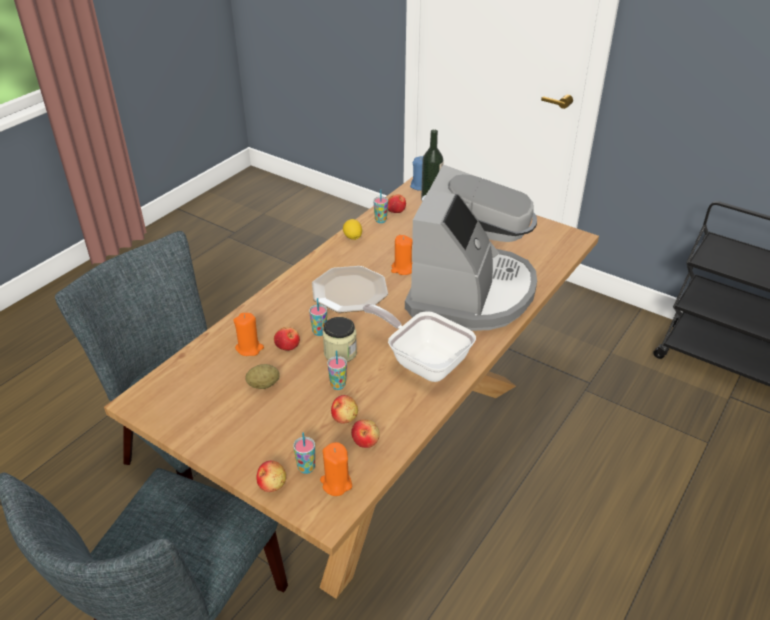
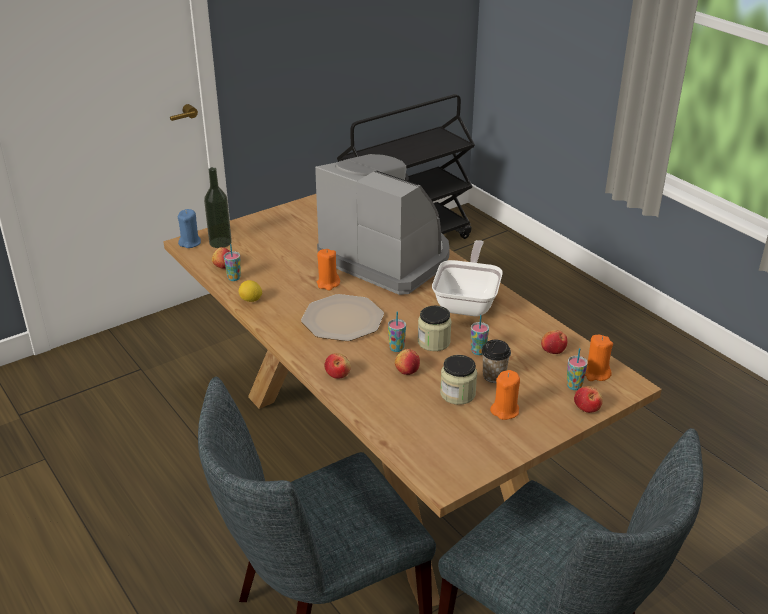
camera: 70 degrees left, 5 degrees down
orange candle [233,313,264,356] -> orange candle moved to [490,370,520,420]
potato [245,364,280,389] -> jar [440,355,477,405]
apple [331,395,358,424] -> apple moved to [324,353,351,379]
frying pan [363,304,476,382] -> frying pan turned 135 degrees clockwise [432,240,503,317]
none -> cup [481,340,511,383]

